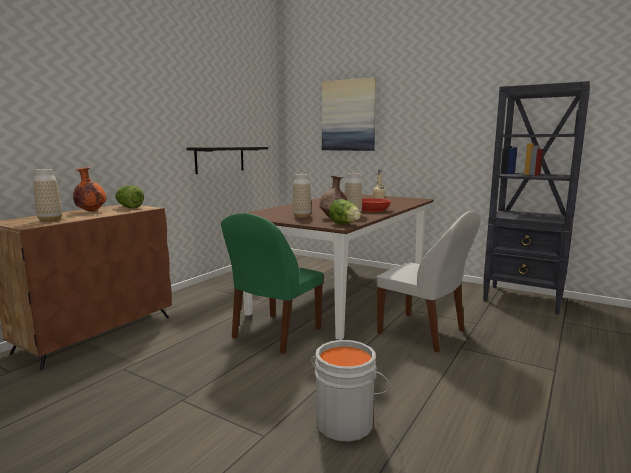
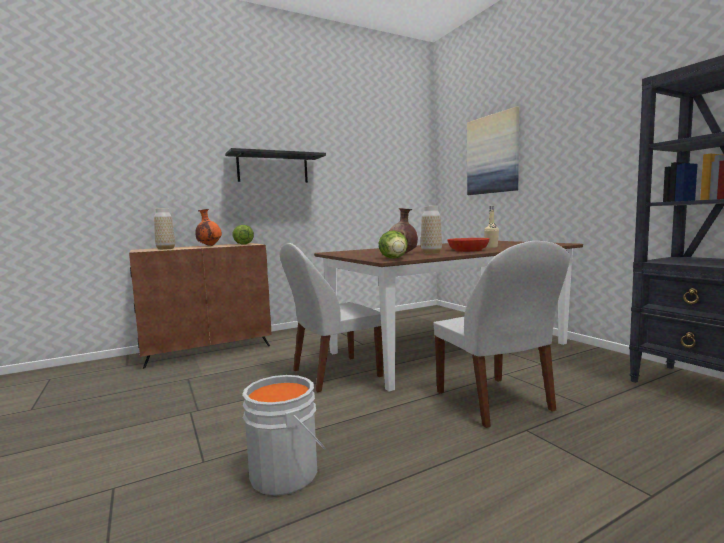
camera: 30 degrees right, 5 degrees down
black shelf [187,147,268,174] -> black shelf moved to [225,148,326,183]
green chair [221,213,323,354] -> white chair [279,243,383,392]
vase [292,174,311,218] -> none

